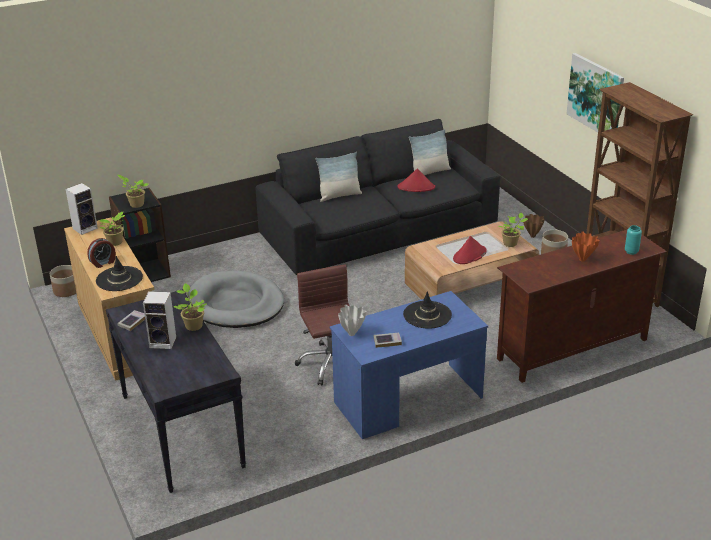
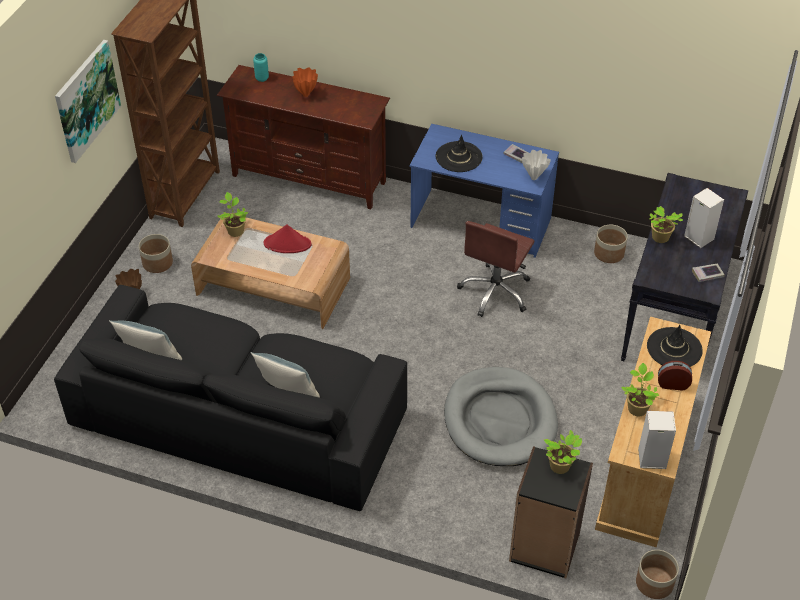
camera: 135 degrees left, 15 degrees up
red hat [398,169,435,192] -> none
none -> planter [594,225,628,263]

